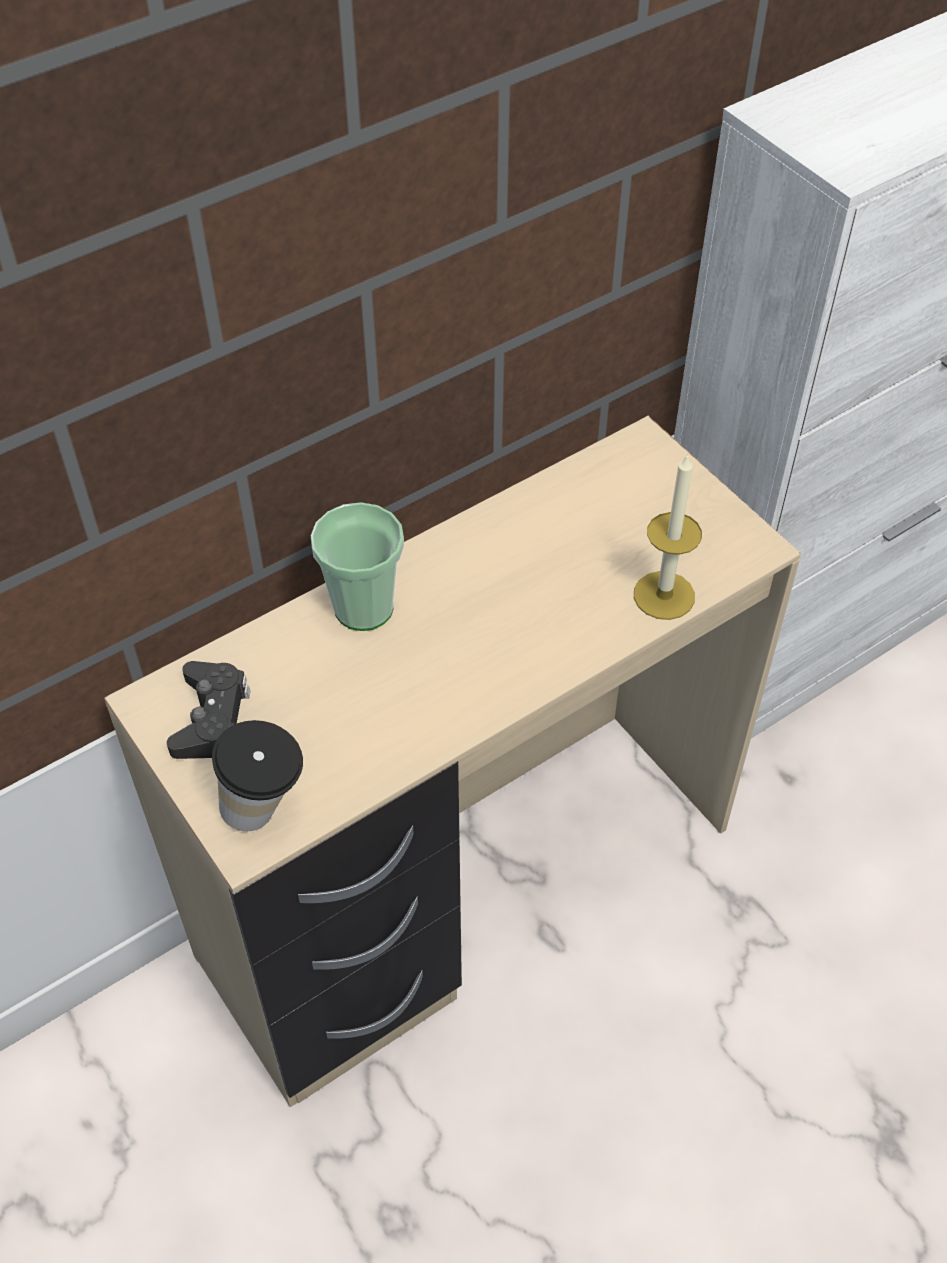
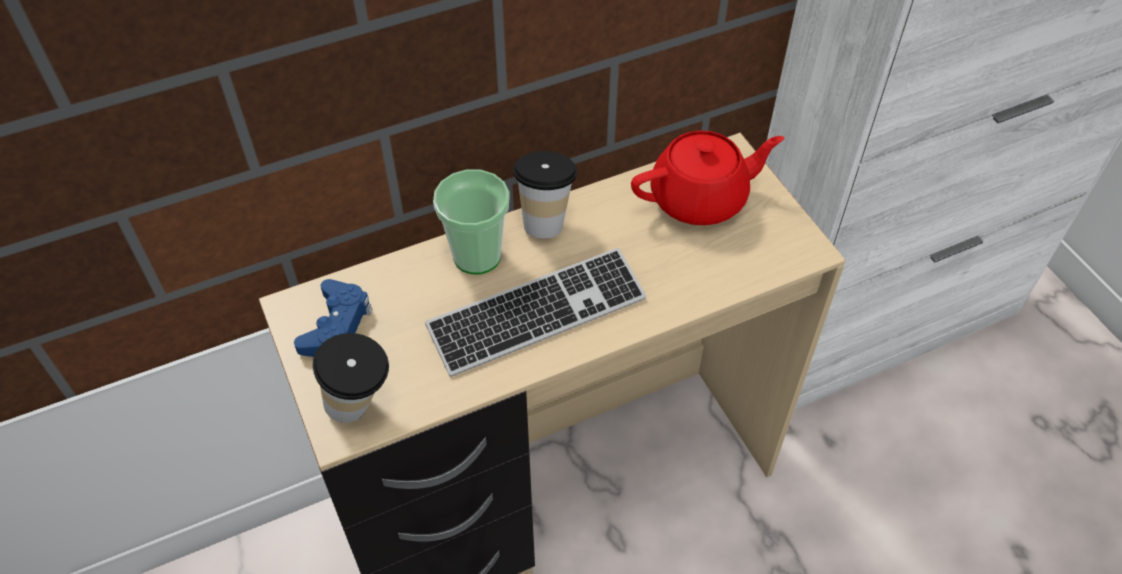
camera: 10 degrees right, 0 degrees up
black game controller [167,661,251,759] -> blue game controller [294,279,373,357]
candle [634,453,702,620] -> none
none -> keyboard [425,248,646,377]
none -> cup [513,151,578,238]
none -> red teapot [631,131,784,225]

